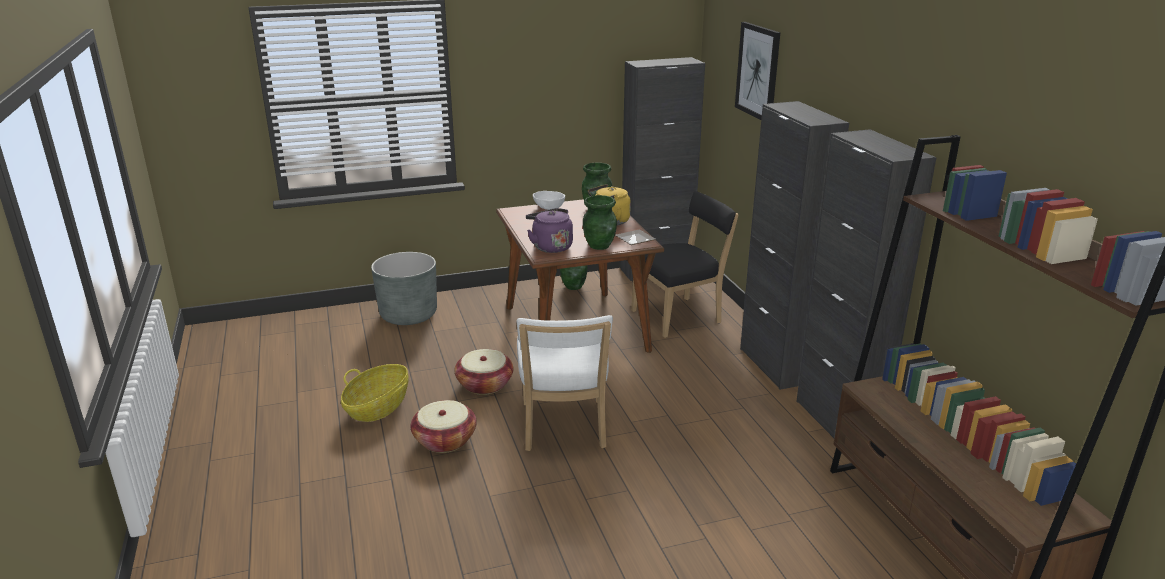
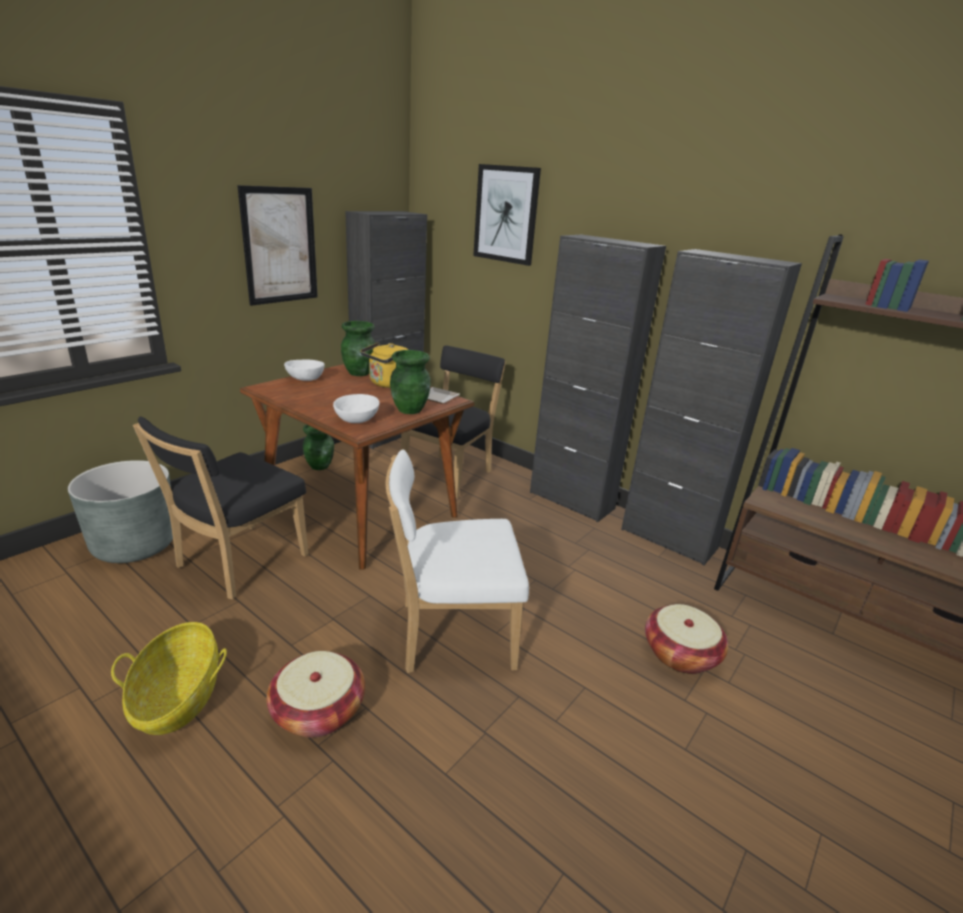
camera: 35 degrees left, 0 degrees up
basket [454,349,514,395] -> basket moved to [645,604,729,674]
white chair [517,315,613,451] -> white chair turned 120 degrees clockwise [386,449,529,673]
purple kettle [526,208,573,253] -> white bowl [333,394,380,423]
none -> black chair [133,417,308,599]
none -> picture [237,185,318,306]

